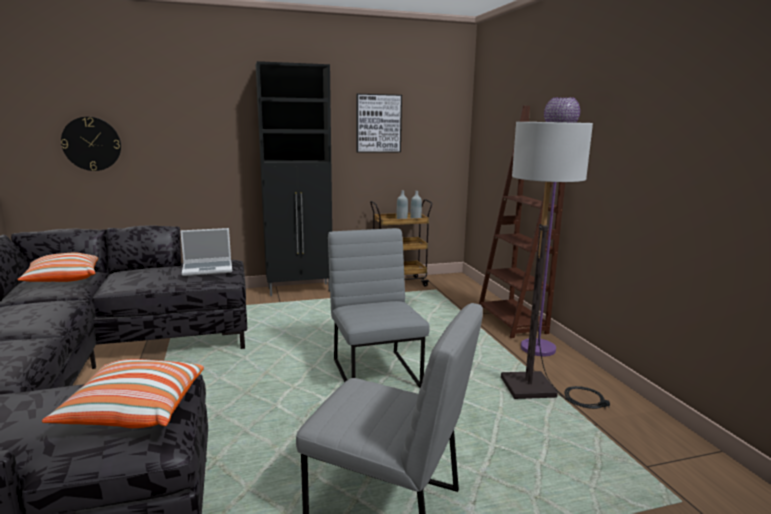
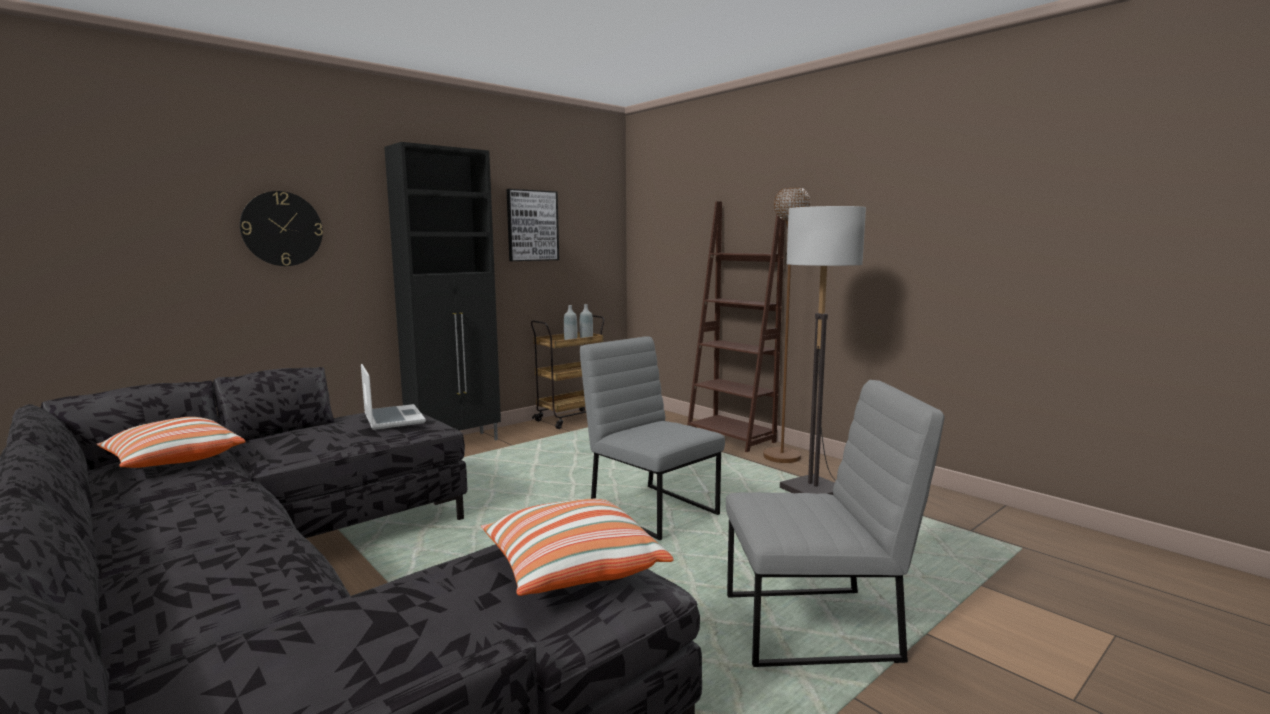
camera: 25 degrees left, 5 degrees down
wall clock [61,117,121,171] -> wall clock moved to [240,191,323,266]
laptop [180,228,232,276] -> laptop turned 75 degrees counterclockwise [361,364,426,430]
purple floor lamp [521,97,580,356] -> brown floor lamp [763,188,810,463]

